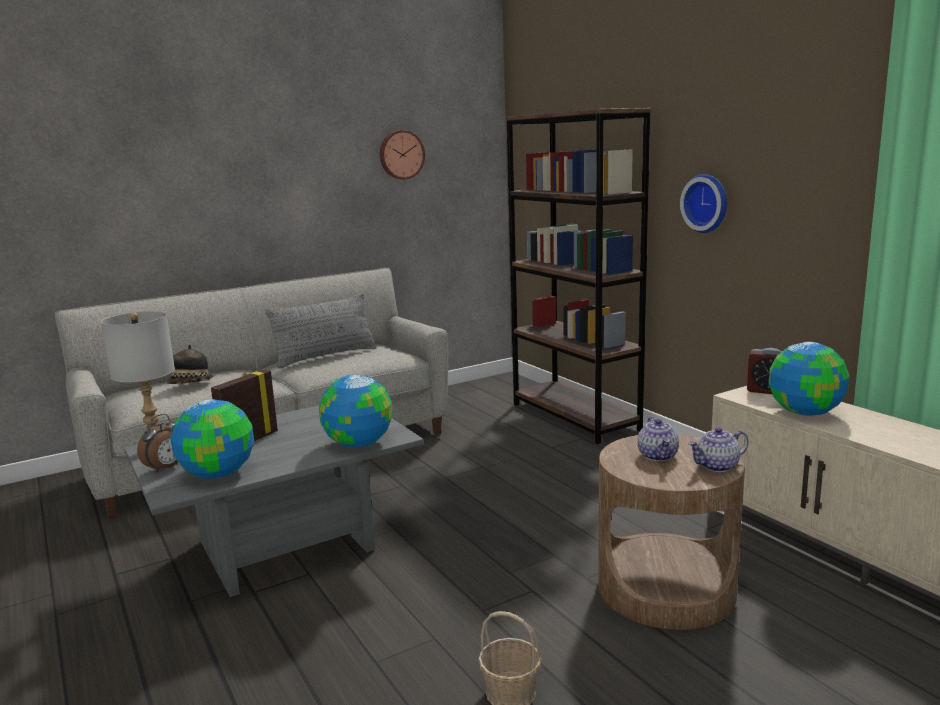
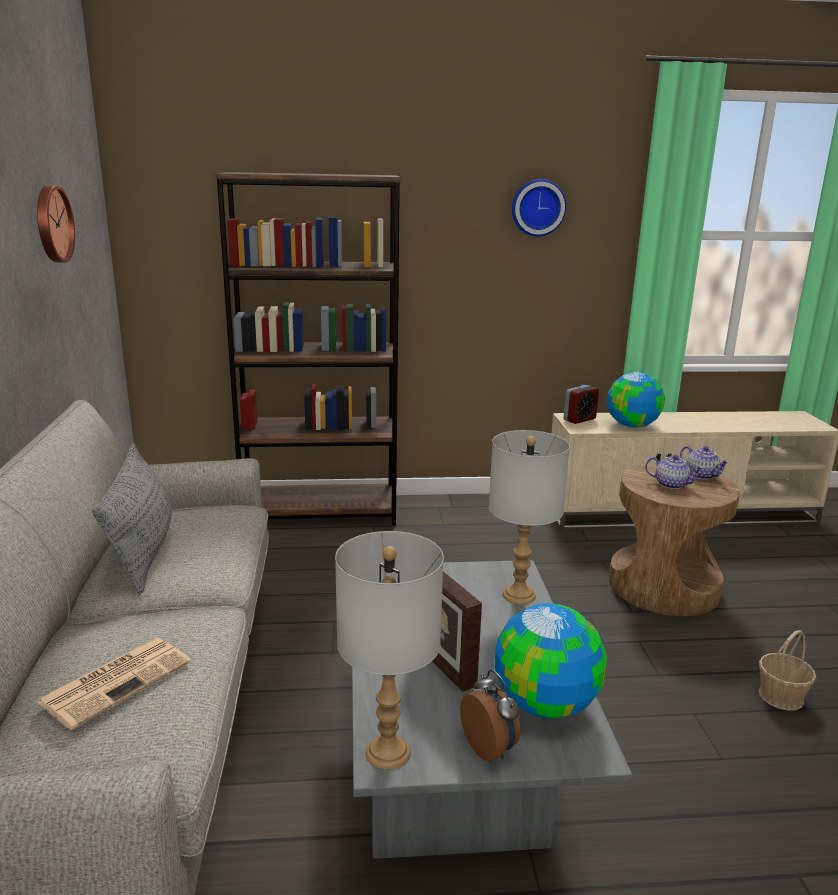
camera: 65 degrees left, 5 degrees up
hat [167,345,213,384] -> newspaper [36,638,191,730]
globe [319,374,392,447] -> grey table lamp [489,430,570,604]
wall clock [680,174,727,233] -> wall clock moved to [512,179,566,237]
teapot [688,427,748,472] -> teapot turned 45 degrees counterclockwise [680,446,730,480]

